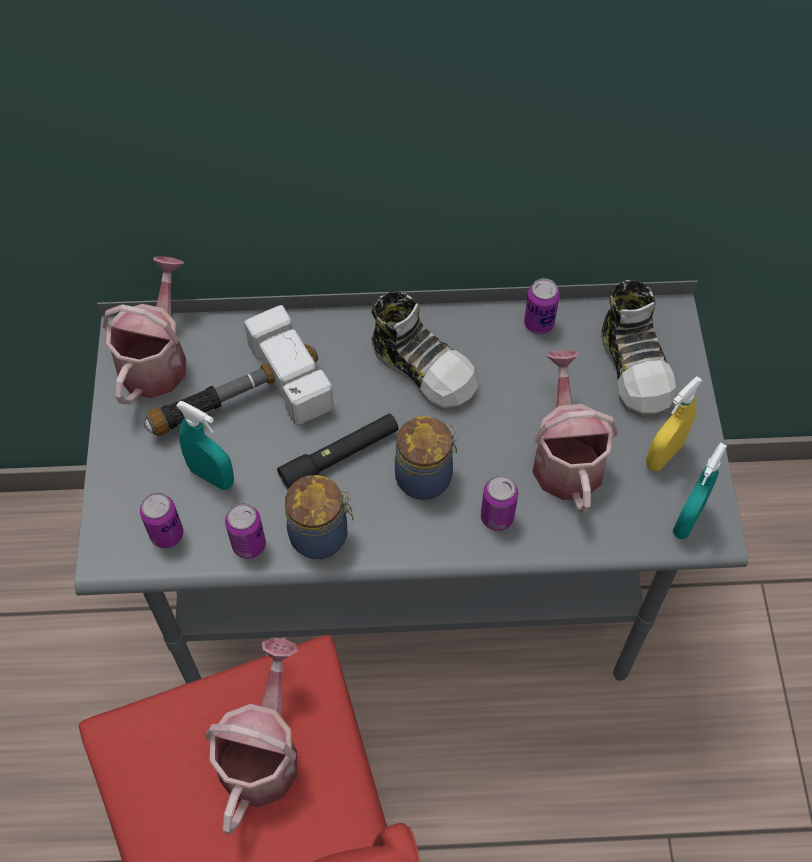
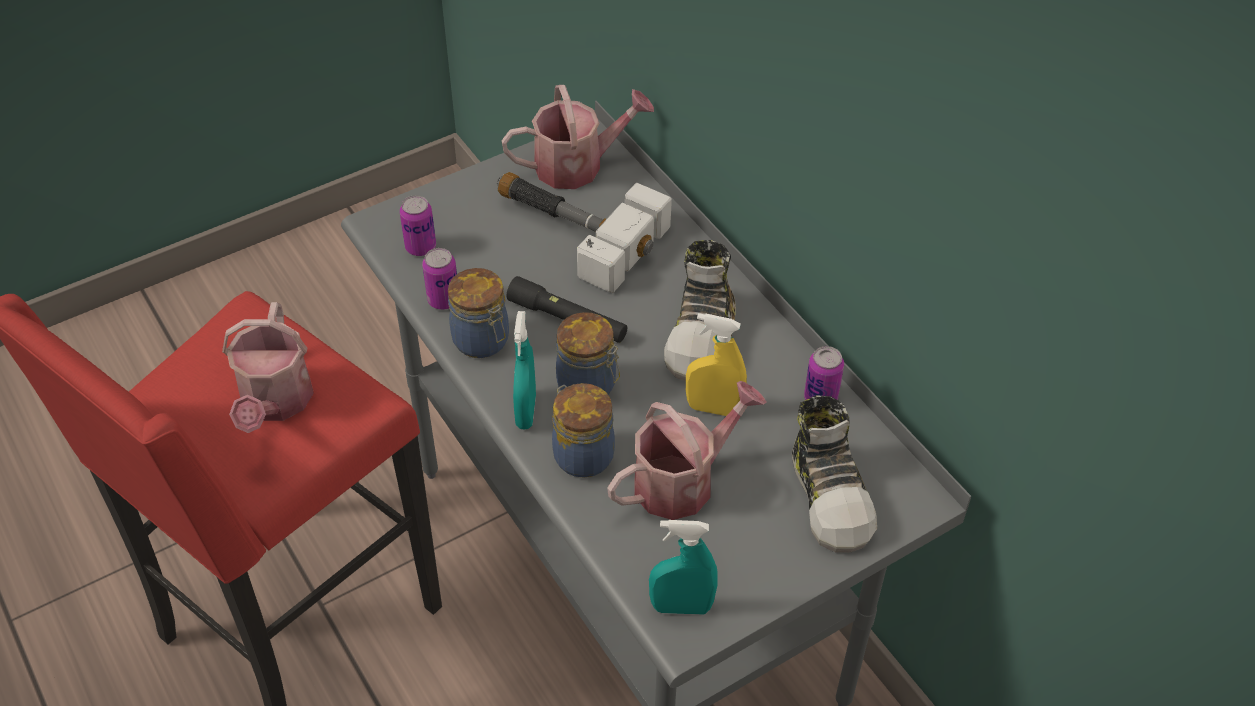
camera: 60 degrees right, 10 degrees down
turquoise spray bottle [176,400,234,490] -> turquoise spray bottle moved to [513,311,536,430]
watering can [205,638,298,834] -> watering can turned 105 degrees clockwise [222,302,314,433]
can [481,475,518,531] -> jar [552,383,615,478]
shoe [601,280,677,417] -> shoe turned 60 degrees counterclockwise [792,395,877,553]
yellow spray bottle [646,376,703,471] -> yellow spray bottle moved to [686,313,747,416]

